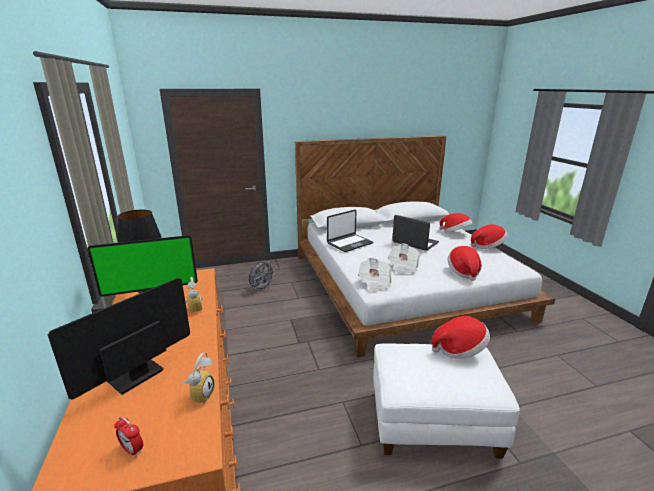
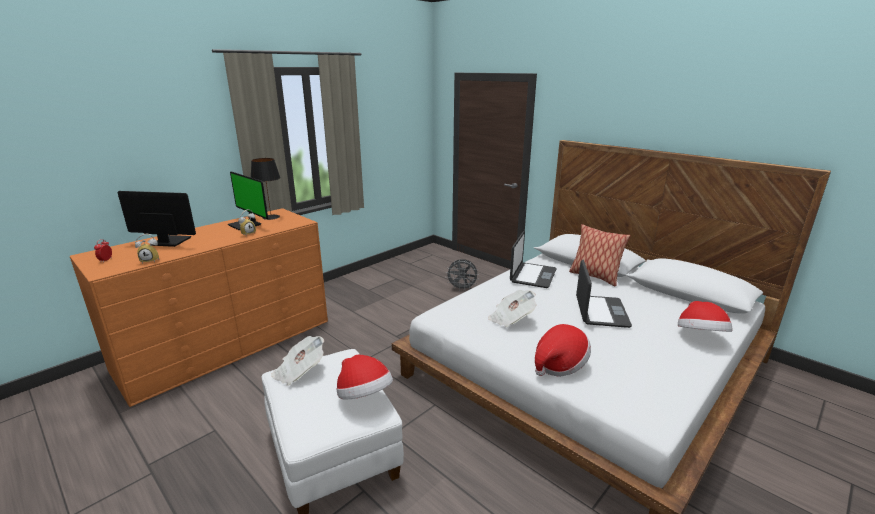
camera: 60 degrees right, 0 degrees up
laptop [327,210,373,252] -> laptop turned 90 degrees counterclockwise [510,231,557,288]
newspaper [358,258,392,292] -> newspaper moved to [271,336,325,386]
hat [471,224,508,249] -> none
none -> pillow [569,224,630,286]

